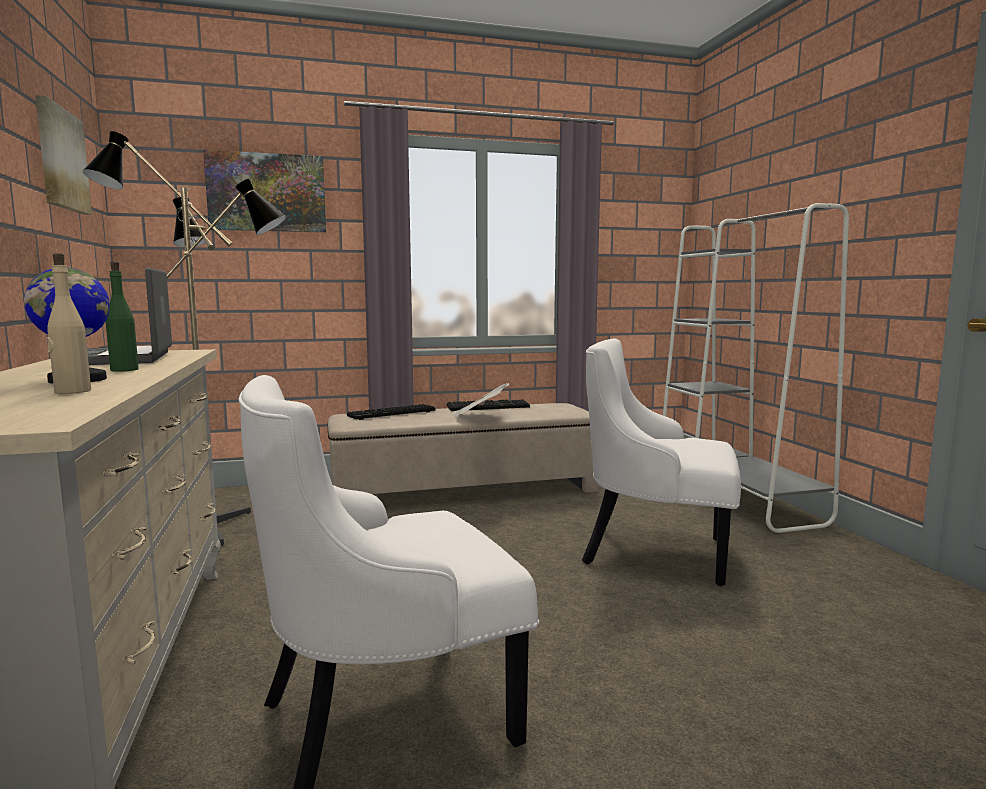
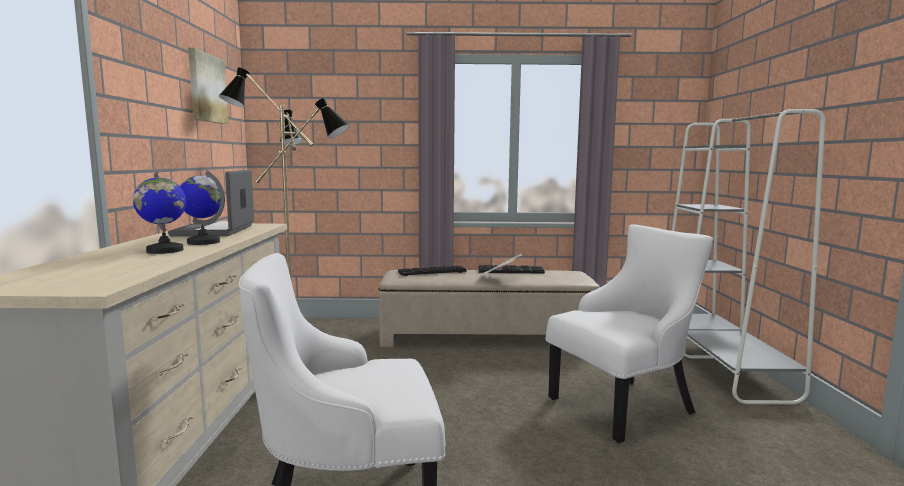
camera: 15 degrees right, 0 degrees up
beige bottle [47,253,91,394] -> none
green bottle [106,262,139,372] -> globe [180,170,225,245]
picture [203,150,326,232] -> none
white chair [582,338,741,586] -> white chair turned 120 degrees clockwise [545,224,713,443]

